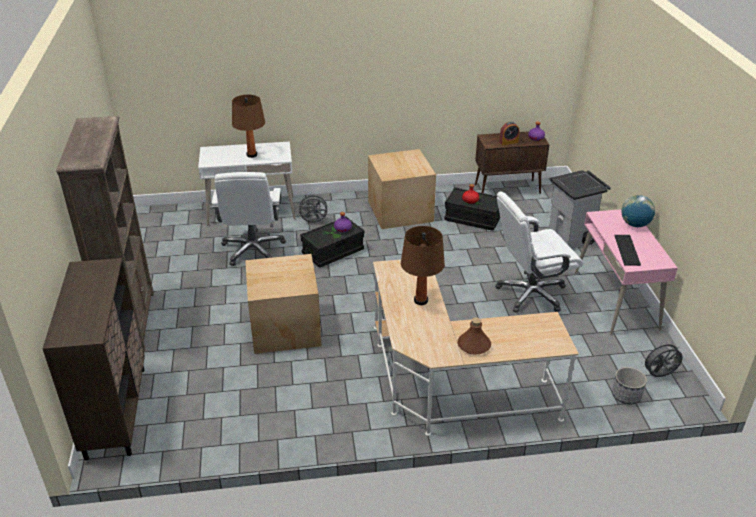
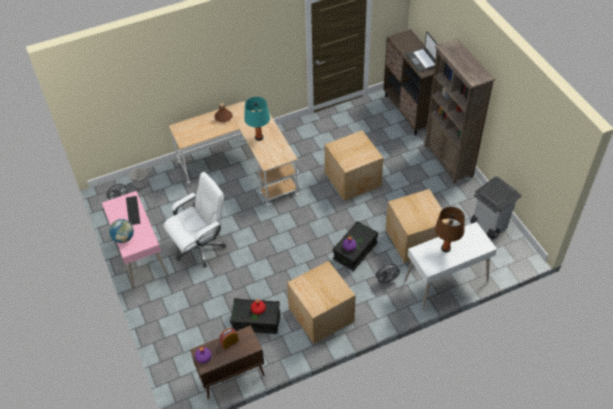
camera: 165 degrees right, 15 degrees up
white office chair [212,172,286,266] -> cardboard box [386,189,450,263]
brown table lamp [401,226,445,305] -> turquoise table lamp [244,97,270,141]
grey trash can [549,170,611,249] -> grey trash can moved to [470,176,521,239]
none -> laptop [406,31,438,72]

